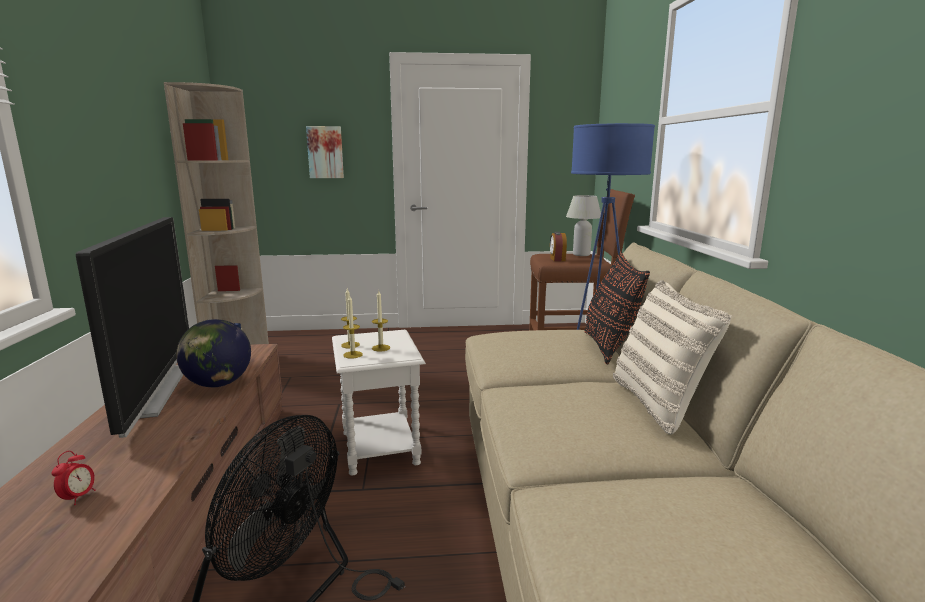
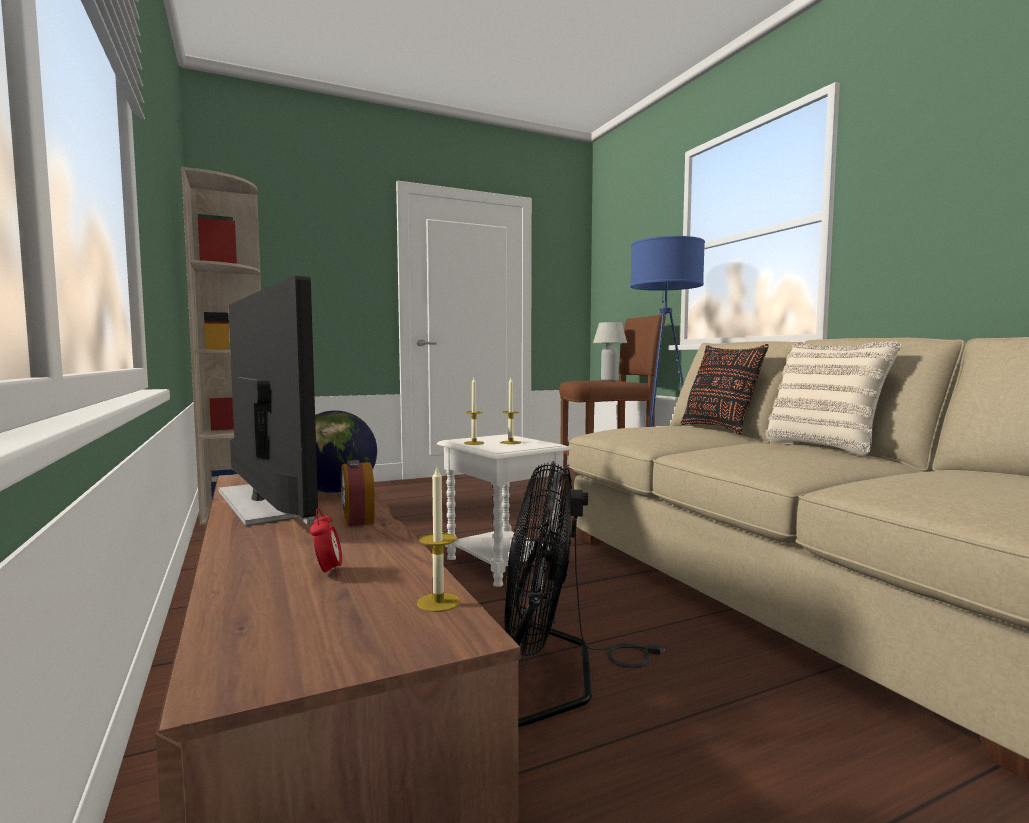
camera: 20 degrees left, 10 degrees down
picture [306,126,344,178] -> none
candle [343,294,363,359] -> candle moved to [417,468,460,612]
alarm clock [550,232,567,261] -> alarm clock moved to [341,460,374,526]

